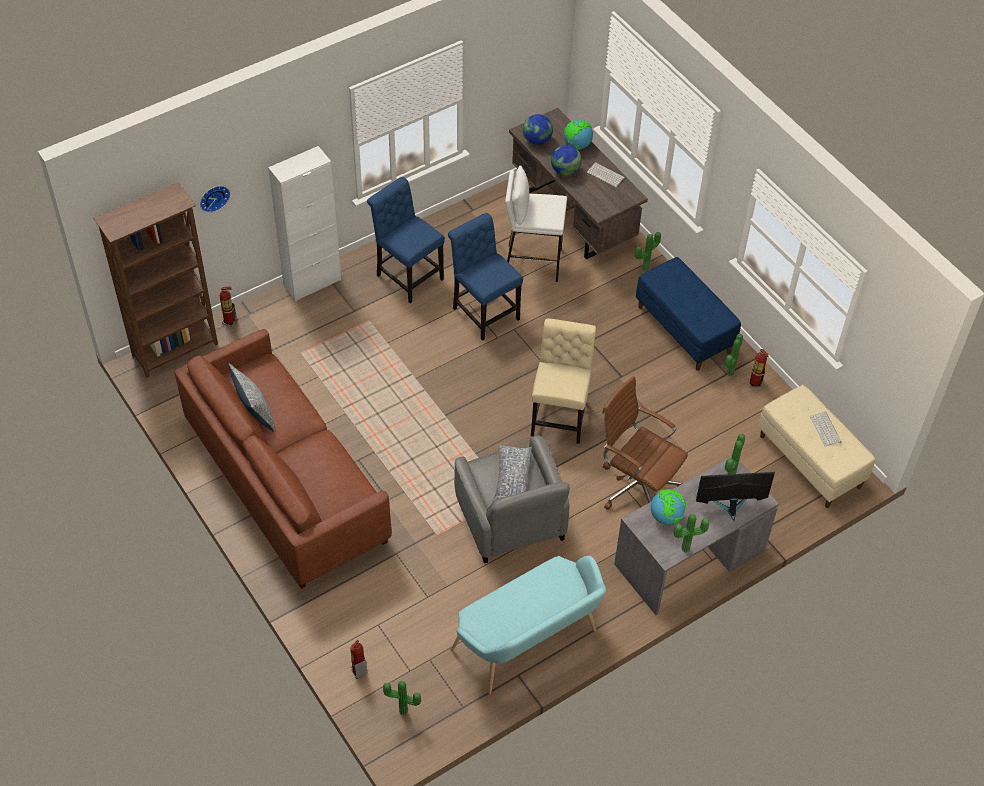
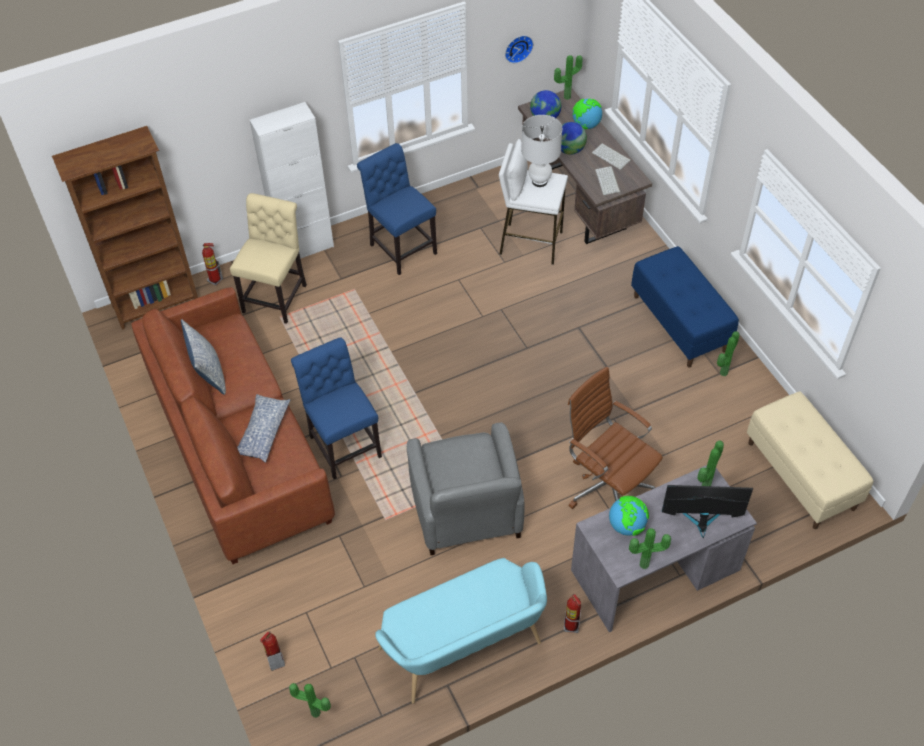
camera: 10 degrees right, 0 degrees up
wall clock [200,186,230,213] -> wall clock moved to [505,35,533,63]
blue chair [448,213,523,341] -> blue chair moved to [291,338,382,479]
pillow [492,444,532,503] -> pillow moved to [237,394,291,463]
beige chair [531,318,596,444] -> beige chair moved to [230,193,307,324]
potted plant [635,232,661,272] -> potted plant moved to [554,55,582,100]
fire extinguisher [749,349,769,388] -> fire extinguisher moved to [564,594,581,633]
keyboard [810,412,842,447] -> keyboard moved to [595,166,620,195]
none -> white table lamp [521,115,562,187]

